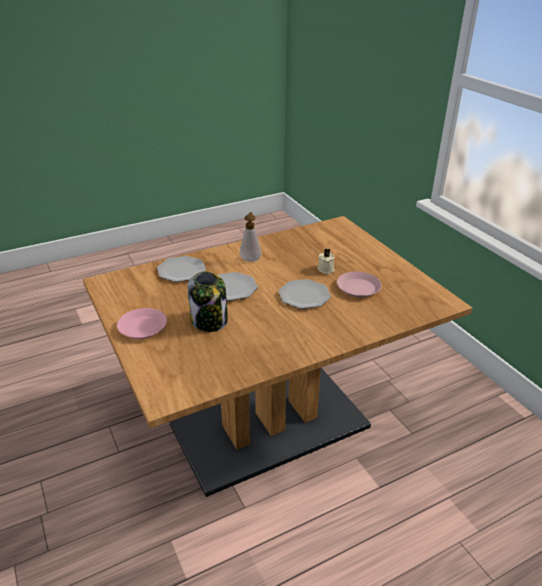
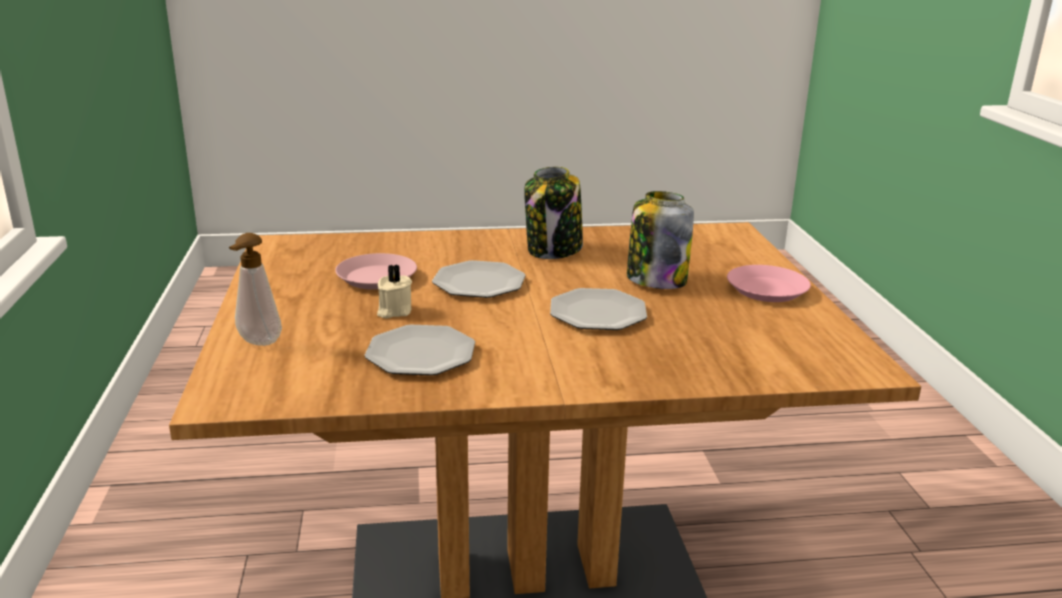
camera: 160 degrees left, 10 degrees down
plate [157,256,206,282] -> plate moved to [365,325,475,376]
soap dispenser [239,212,262,262] -> soap dispenser moved to [229,233,282,346]
none -> jar [524,167,583,259]

